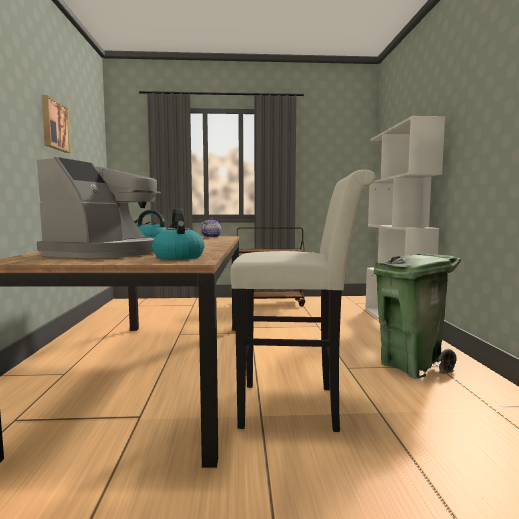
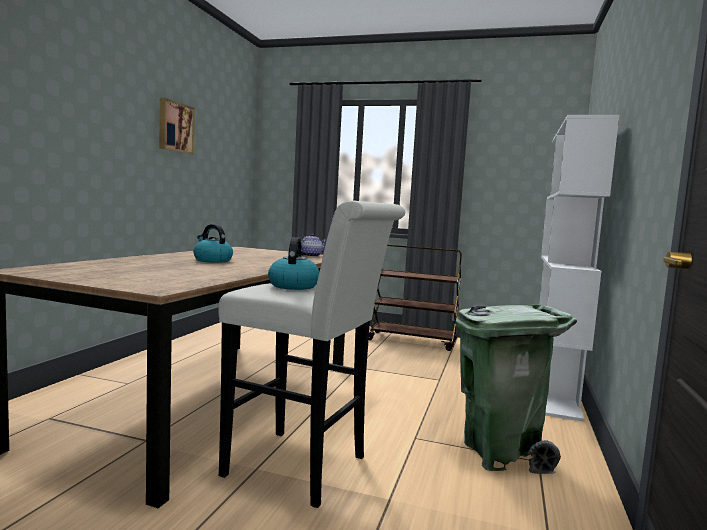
camera: 20 degrees right, 0 degrees up
coffee machine [37,157,161,258] -> none
kettle [152,208,205,260] -> kettle moved to [268,237,319,290]

